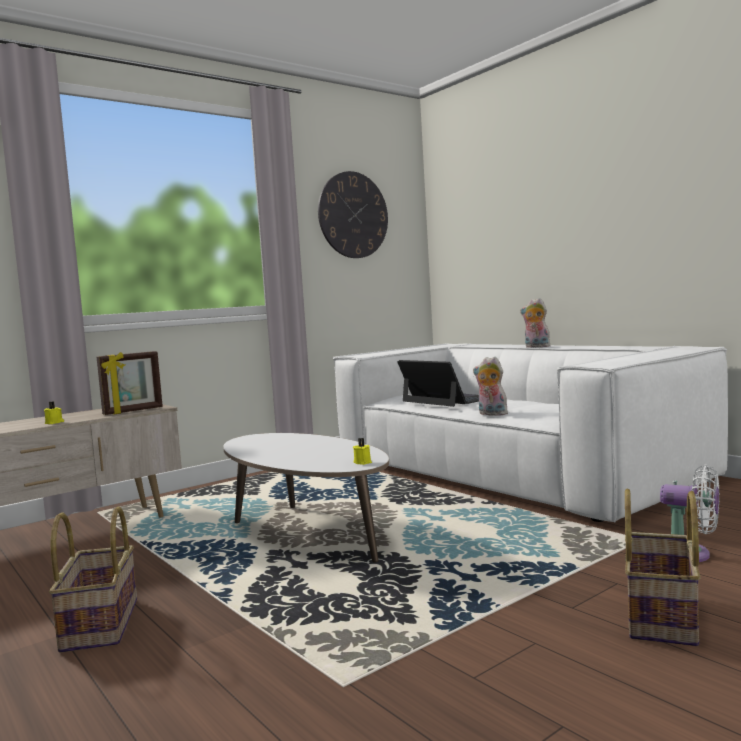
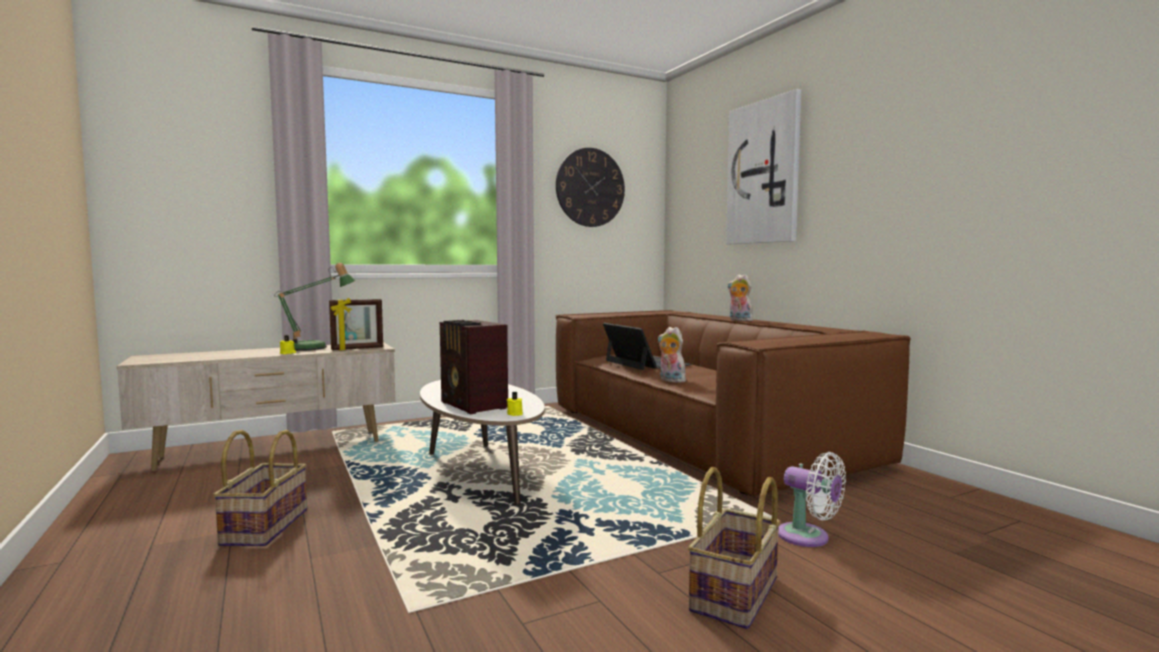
camera: 10 degrees right, 0 degrees up
white sofa [333,343,728,522] -> brown sofa [556,310,911,497]
none -> table lamp [274,263,356,351]
none -> radio [440,320,508,414]
none -> picture [726,89,801,244]

